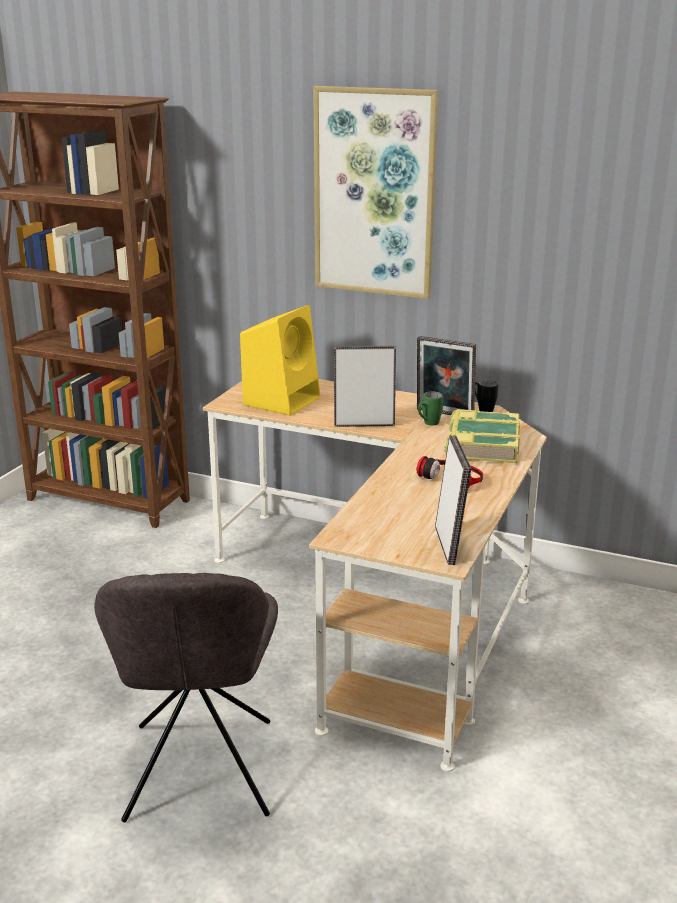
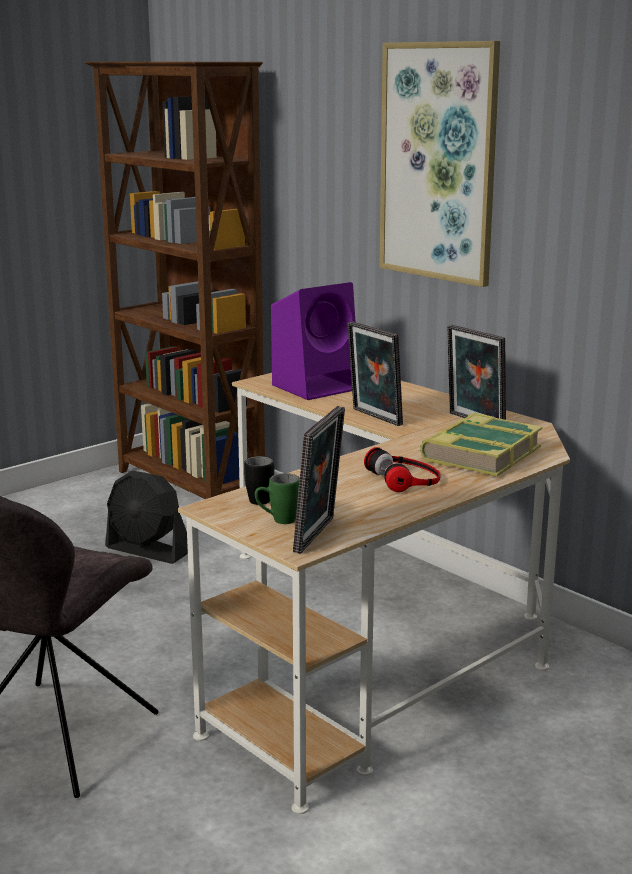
camera: 25 degrees right, 5 degrees down
yellow speaker [240,305,321,416] -> purple speaker [271,282,355,400]
picture frame [334,346,396,427] -> picture frame turned 150 degrees counterclockwise [348,321,403,426]
green mug [418,391,443,426] -> green mug moved to [255,473,300,524]
black mug [475,380,498,412] -> black mug moved to [244,456,274,505]
none -> black fan [105,471,188,564]

